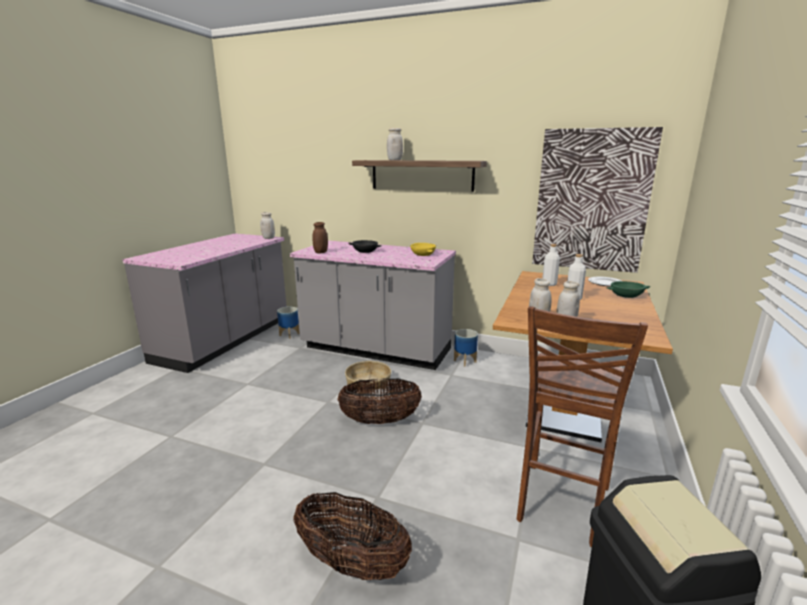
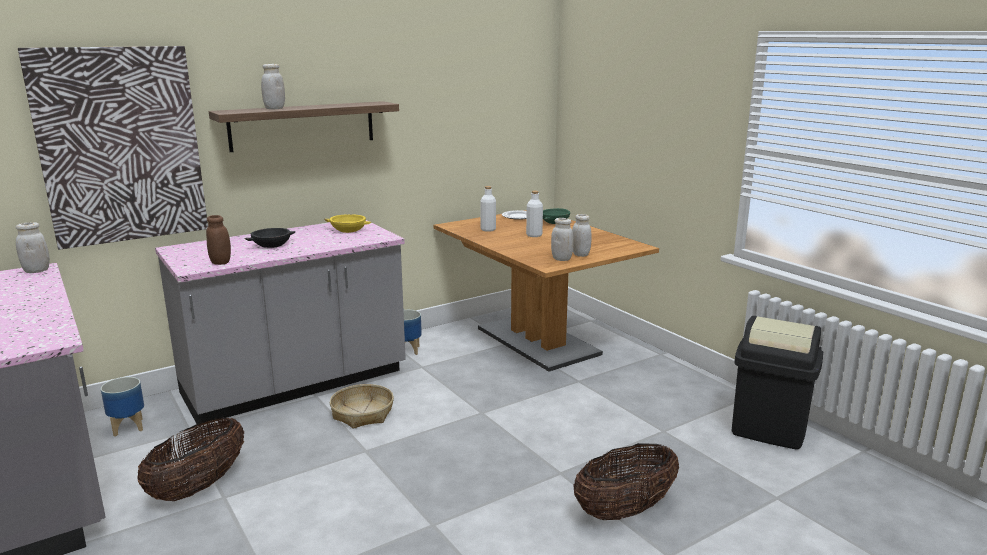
camera: 55 degrees left, 0 degrees up
basket [337,378,422,424] -> basket moved to [137,417,244,501]
brown stool [517,306,648,547] -> none
picture [532,127,663,273] -> picture moved to [18,46,208,250]

